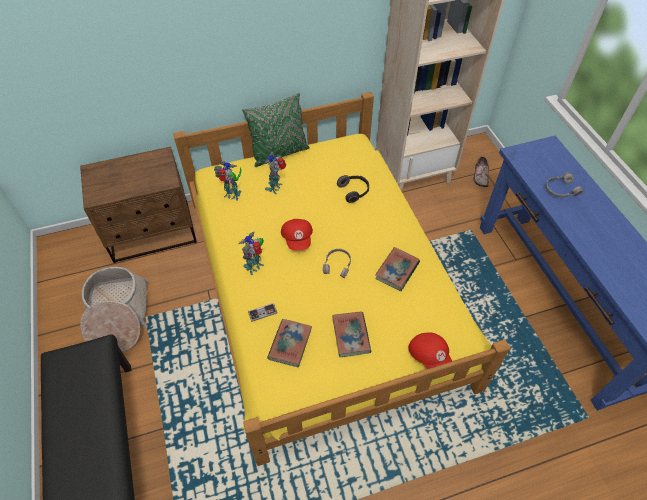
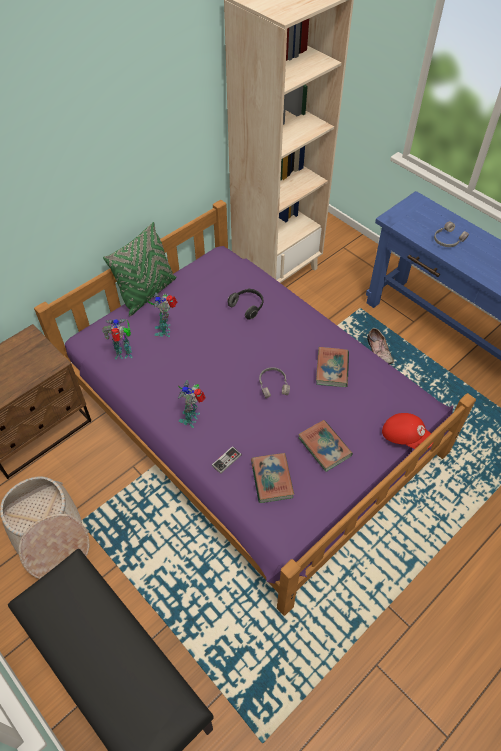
camera: 25 degrees left, 0 degrees up
yellow bed [173,92,510,466] -> purple bed [34,200,476,616]
red cap [281,219,313,251] -> none
shoe [474,156,489,187] -> shoe moved to [367,328,394,364]

